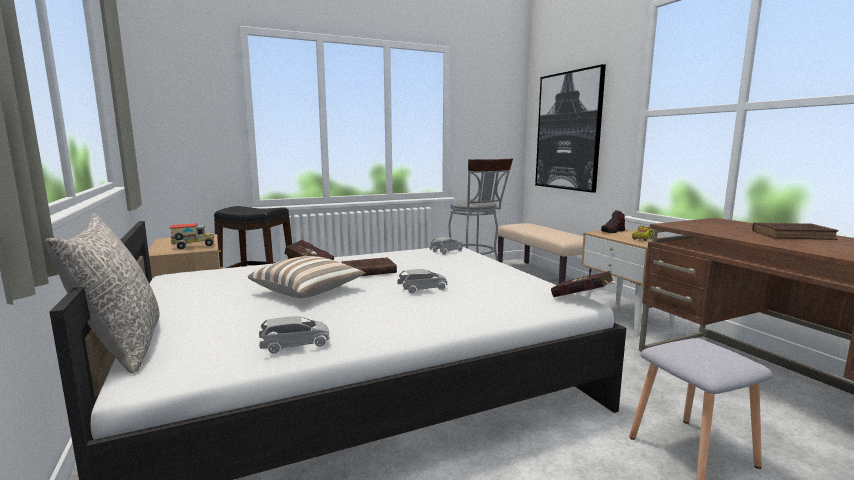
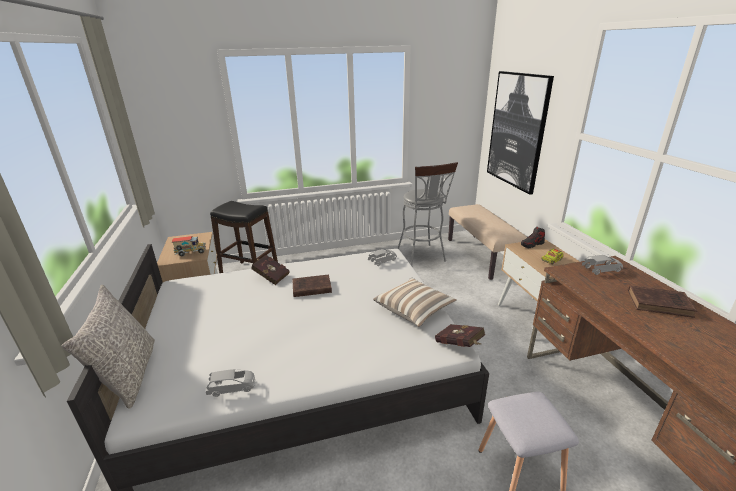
camera: 10 degrees right, 15 degrees up
pillow [248,256,365,298] -> pillow moved to [373,278,457,327]
grey toy car [397,269,447,293] -> grey toy car moved to [582,255,623,275]

